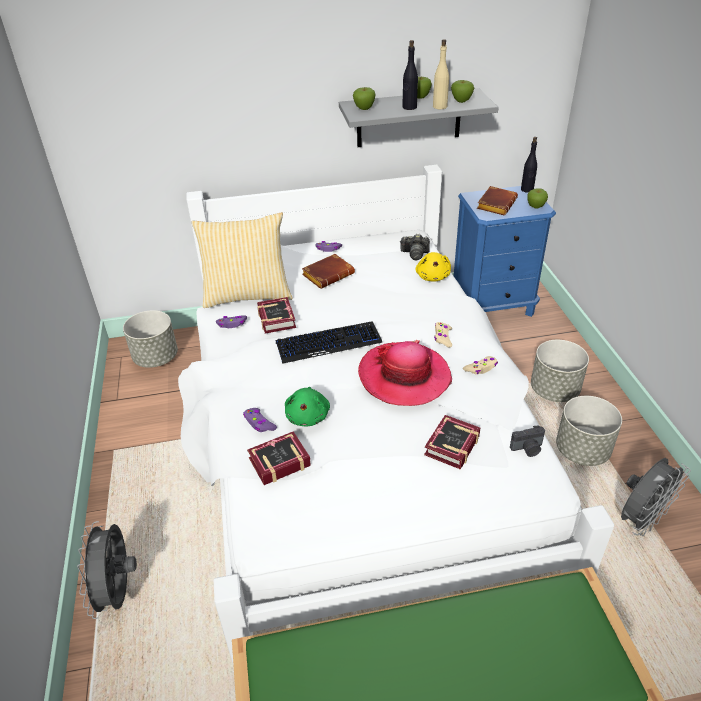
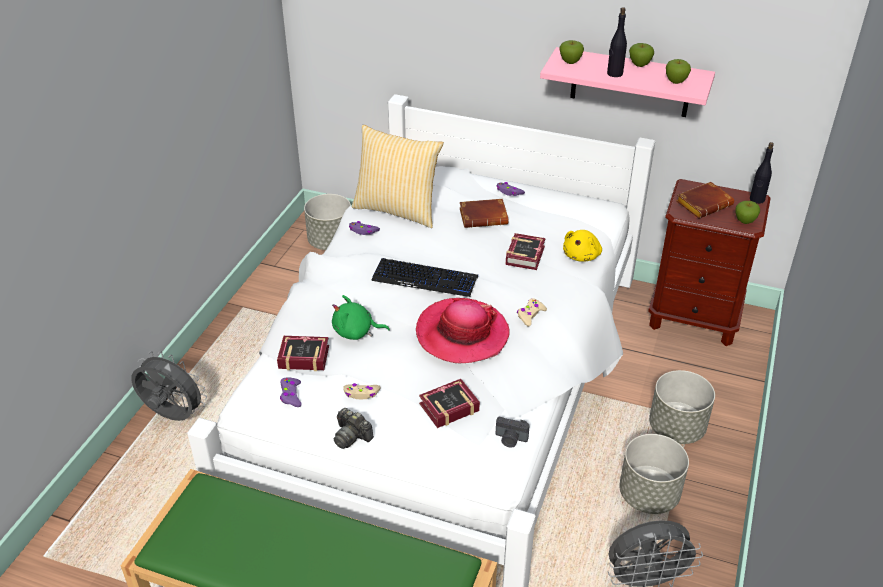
camera: 30 degrees right, 0 degrees up
grey fan [77,521,137,619] -> grey fan turned 90 degrees clockwise [132,351,207,421]
purple game controller [243,408,277,432] -> purple game controller moved to [280,378,302,407]
book [257,297,296,333] -> book moved to [506,233,545,270]
green plush toy [285,387,330,427] -> green plush toy turned 60 degrees clockwise [332,295,390,340]
grey shelf [339,88,499,147] -> pink shelf [540,47,715,117]
camera [400,234,430,260] -> camera moved to [334,408,374,449]
beige bottle [433,40,449,109] -> none
blue nightstand [454,186,556,317] -> brown nightstand [648,179,771,346]
beige game controller [463,356,498,374] -> beige game controller moved to [343,383,380,399]

